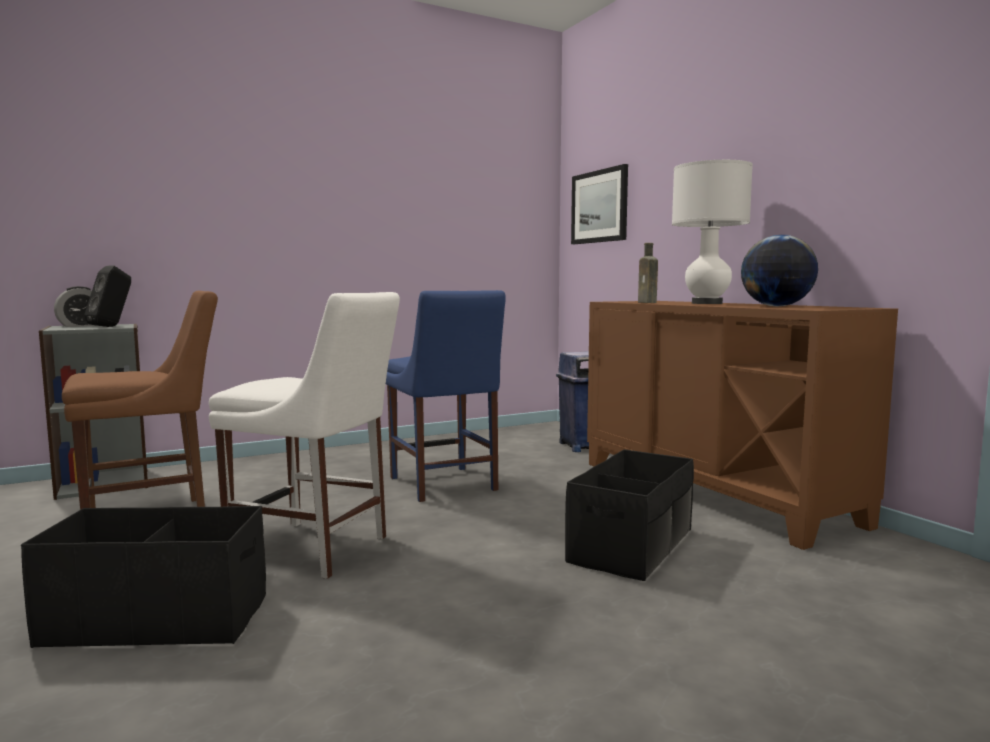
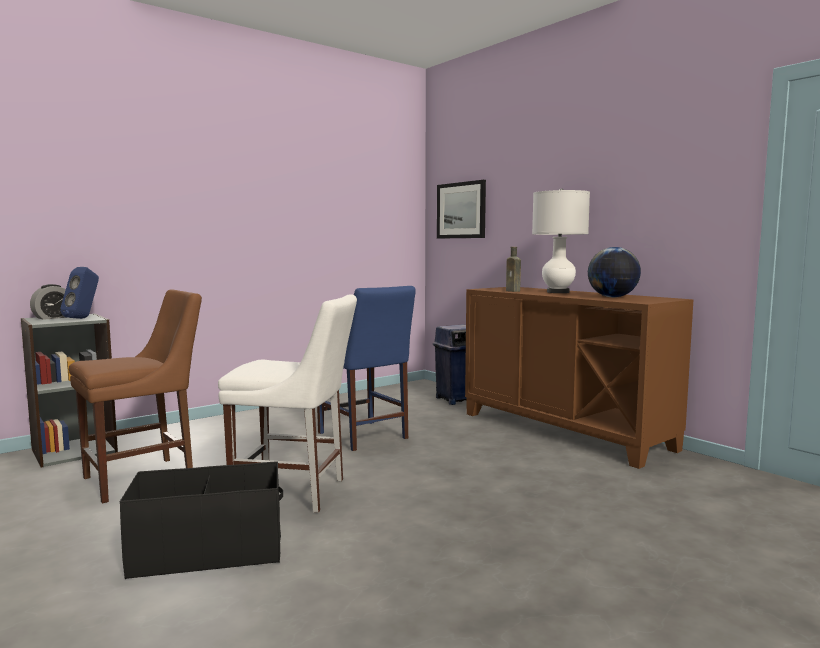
camera: 10 degrees left, 0 degrees up
black speaker [84,265,131,327] -> blue speaker [60,267,99,319]
black storage box [565,449,694,581] -> none

